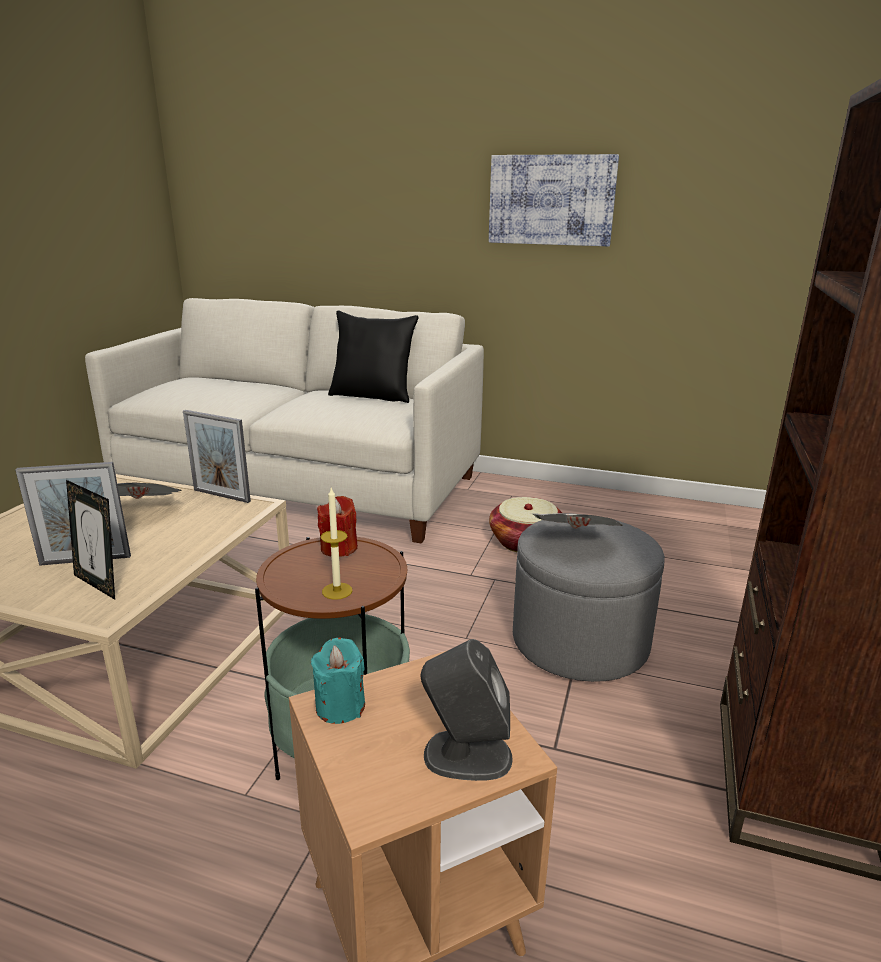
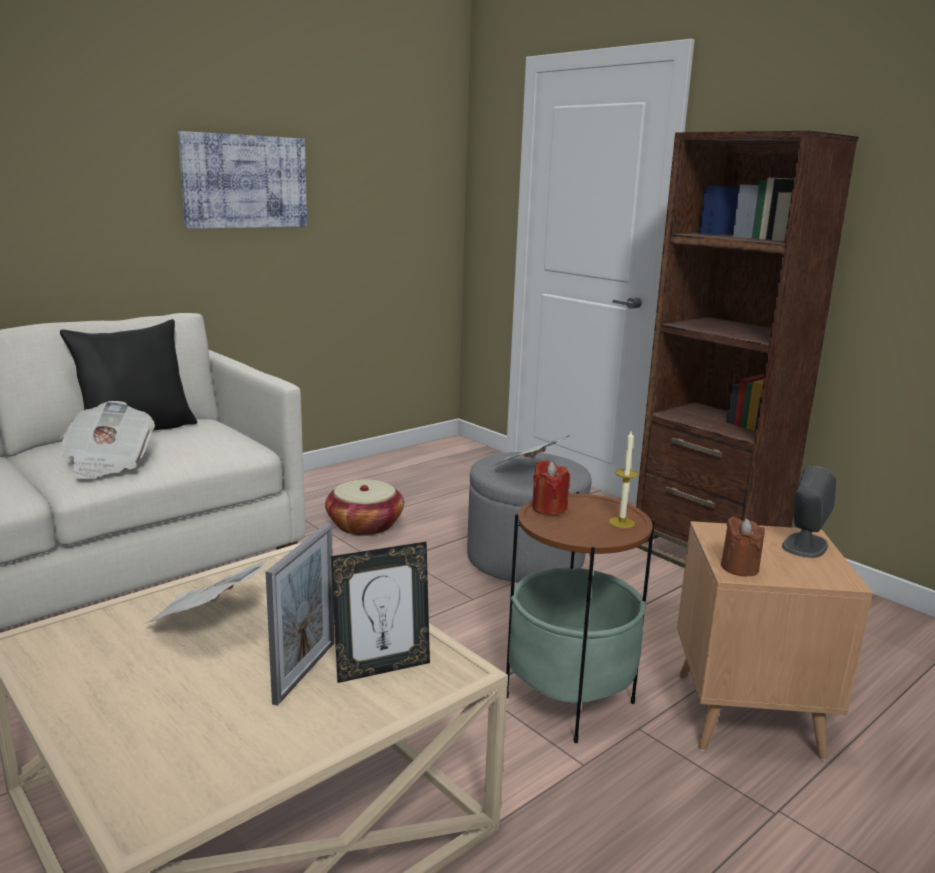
camera: 60 degrees left, 5 degrees down
picture frame [183,410,251,503] -> none
turquoise candle [311,637,365,724] -> brown candle [721,517,765,576]
none -> newspaper [61,401,155,479]

